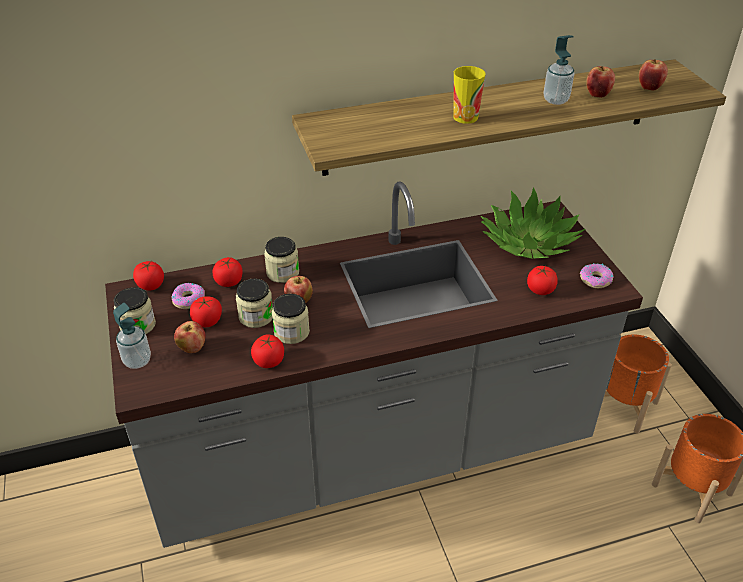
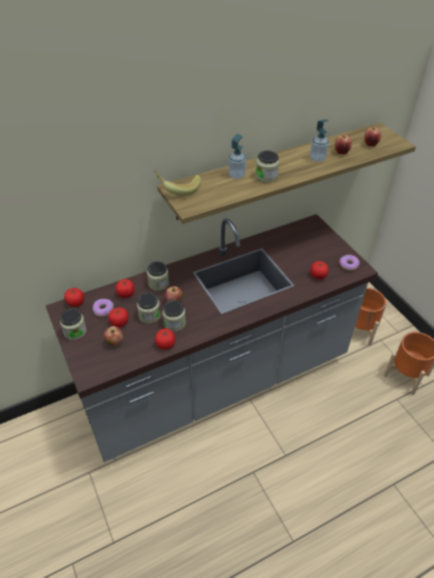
camera: 10 degrees left, 5 degrees up
soap dispenser [113,303,151,369] -> soap dispenser moved to [228,134,246,179]
cup [454,66,486,124] -> jar [256,151,279,182]
potted plant [481,187,585,259] -> none
none -> banana [155,170,201,196]

